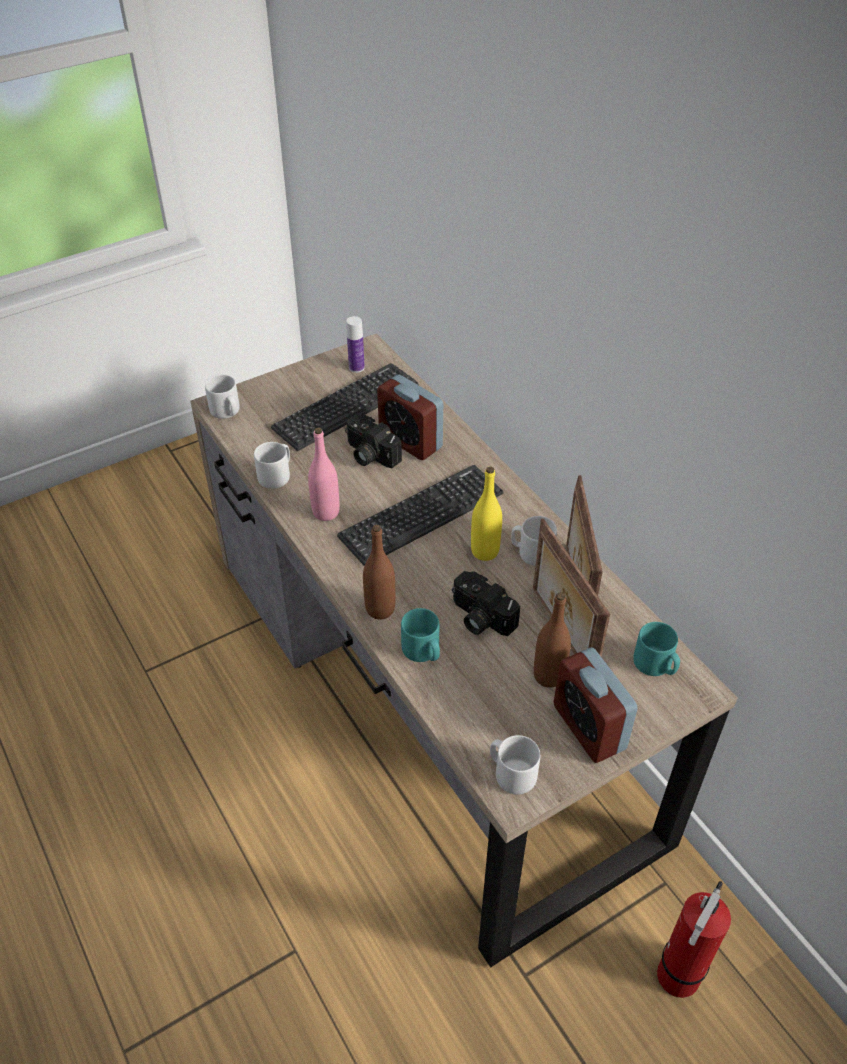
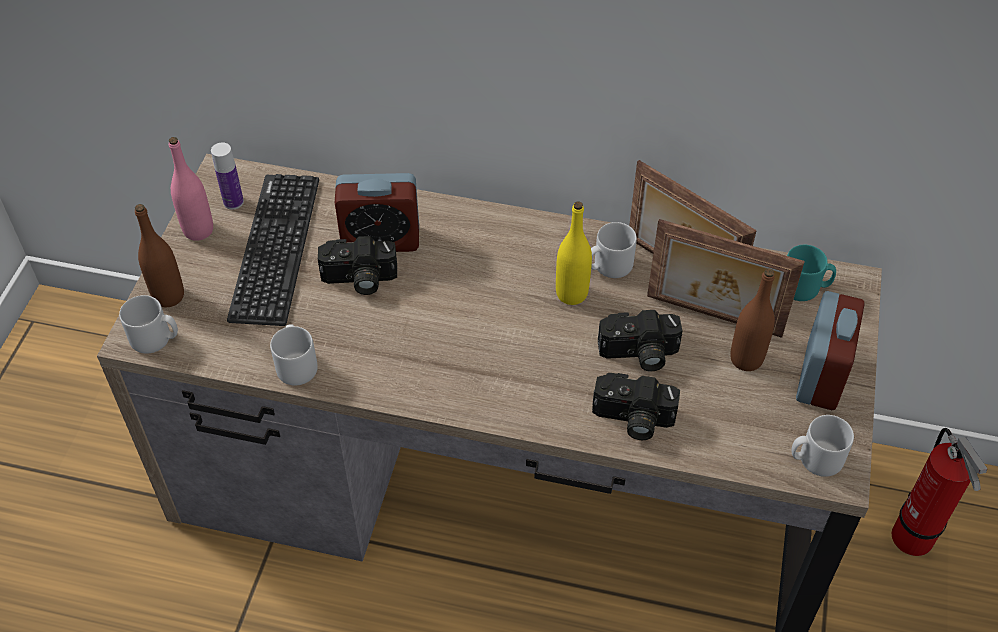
camera: 45 degrees left, 5 degrees up
pink bottle [308,428,340,521] -> pink bottle moved to [169,137,213,241]
keyboard [337,465,504,566] -> none
brown bottle [363,525,395,619] -> brown bottle moved to [135,204,184,307]
turquoise mug [401,608,440,662] -> camera [592,373,680,440]
alarm clock [554,647,638,763] -> alarm clock turned 90 degrees counterclockwise [796,291,865,410]

